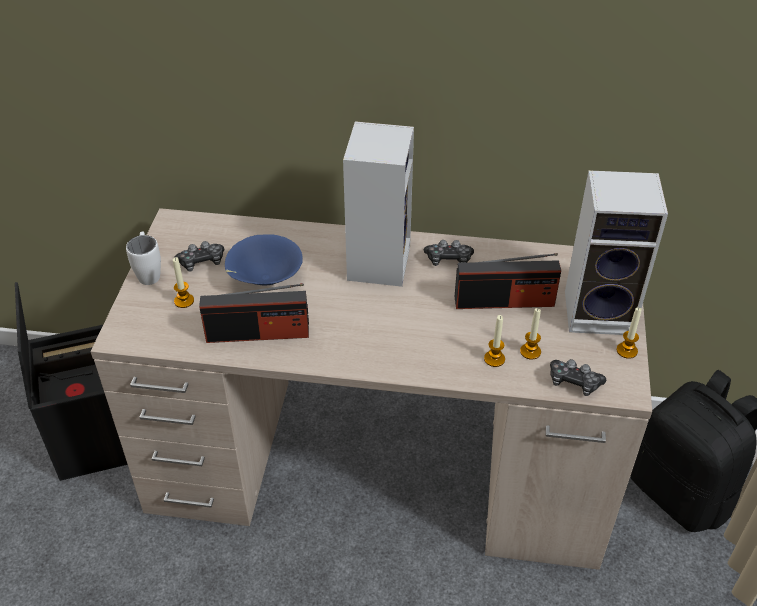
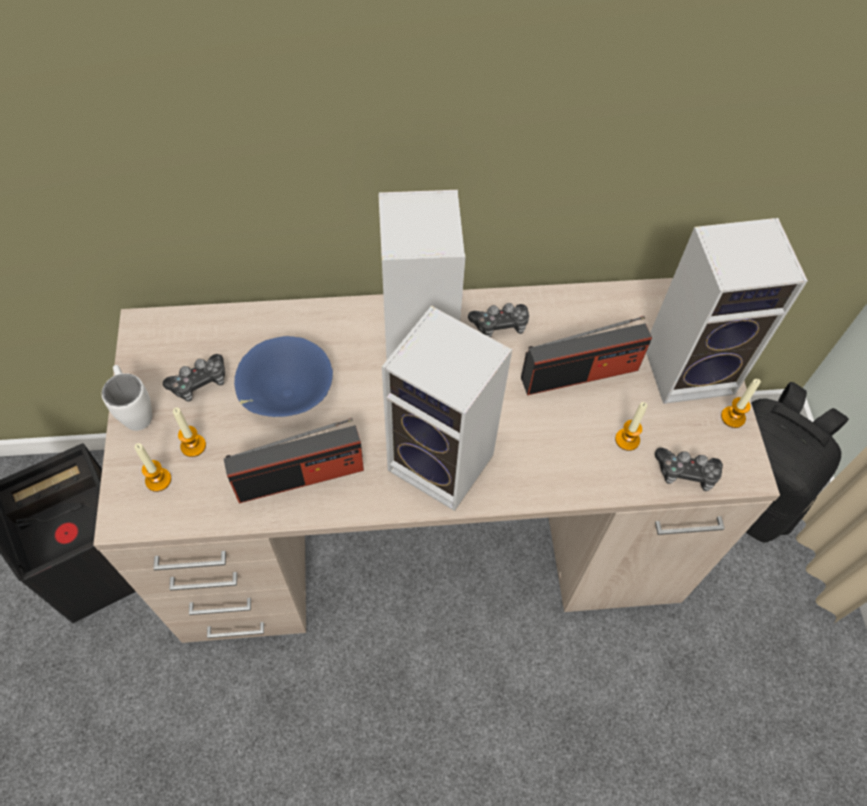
camera: 15 degrees left, 15 degrees up
candle [484,315,505,367] -> candle moved to [134,443,171,492]
none -> speaker [382,306,512,511]

